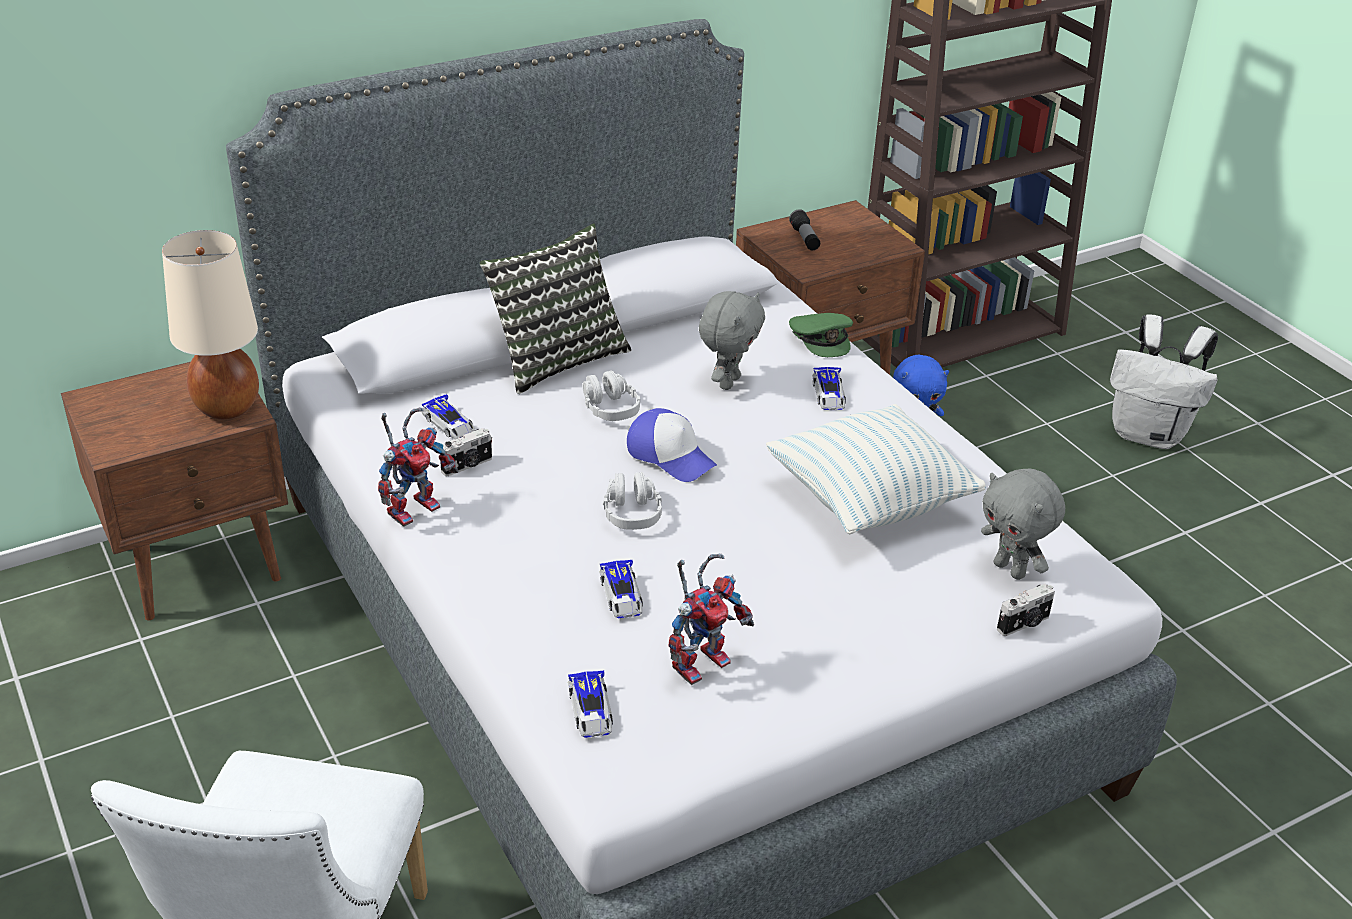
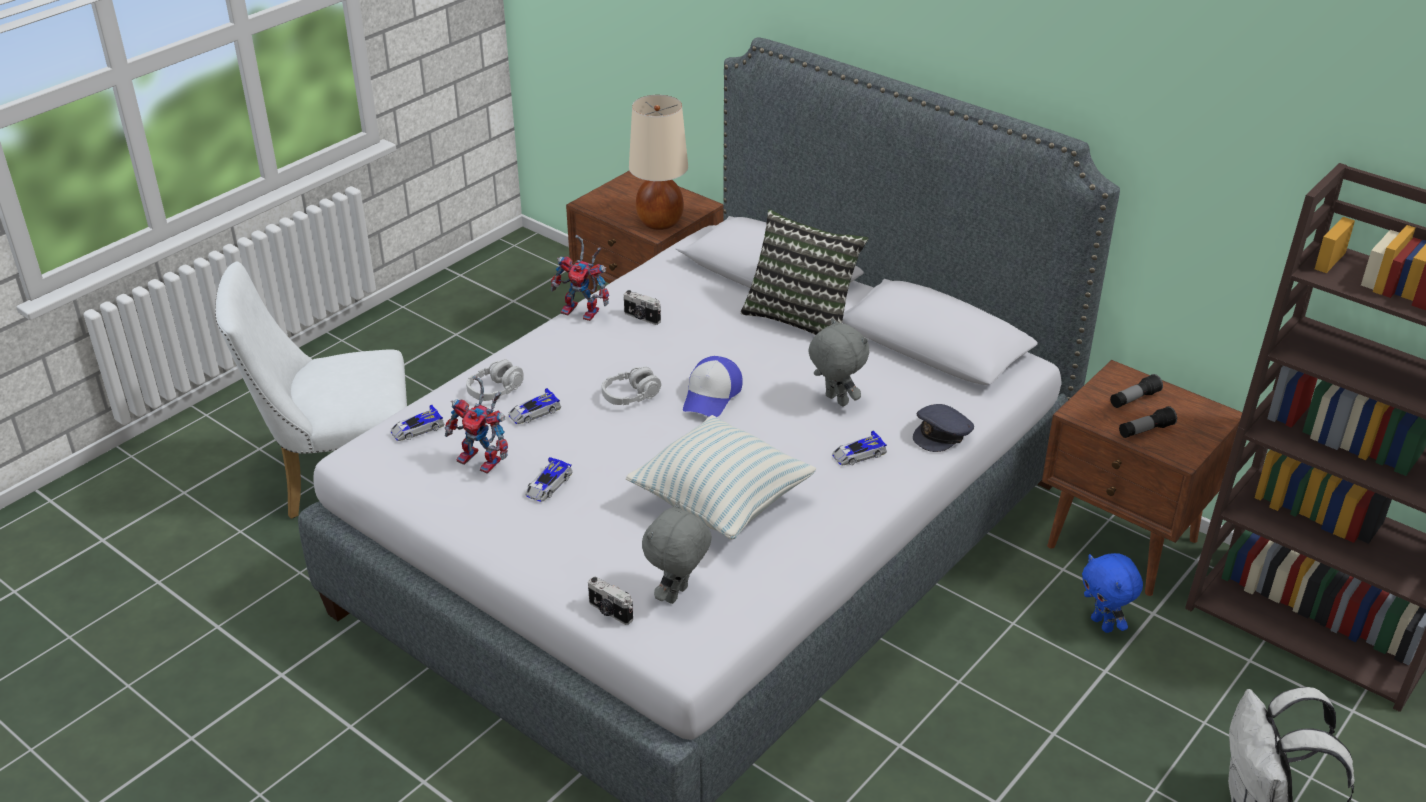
camera: 70 degrees right, 0 degrees up
toy car [422,394,475,439] -> toy car moved to [525,457,573,502]
grey headphones [582,370,640,421] -> grey headphones moved to [466,359,524,401]
grey plush toy [699,291,765,390] -> grey plush toy turned 135 degrees counterclockwise [809,318,869,406]
green cap [789,313,853,357] -> grey cap [913,404,974,452]
none -> flashlight [1119,406,1177,438]

